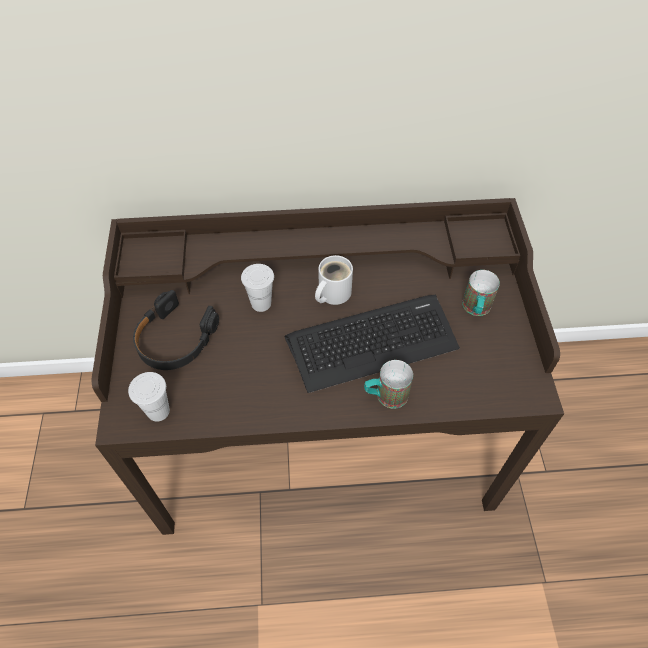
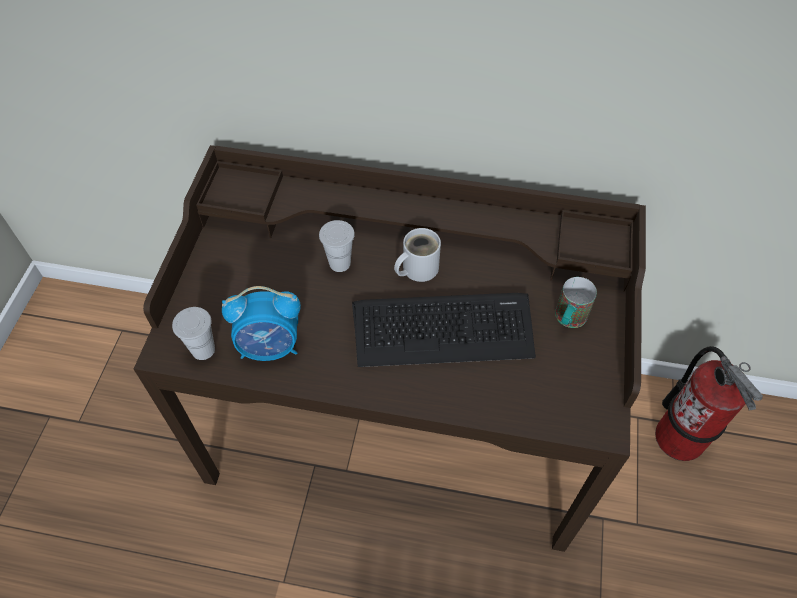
camera: 15 degrees right, 0 degrees up
black headphones [133,290,219,370] -> none
mug [364,360,413,409] -> none
none -> alarm clock [222,286,301,361]
none -> fire extinguisher [655,346,763,461]

